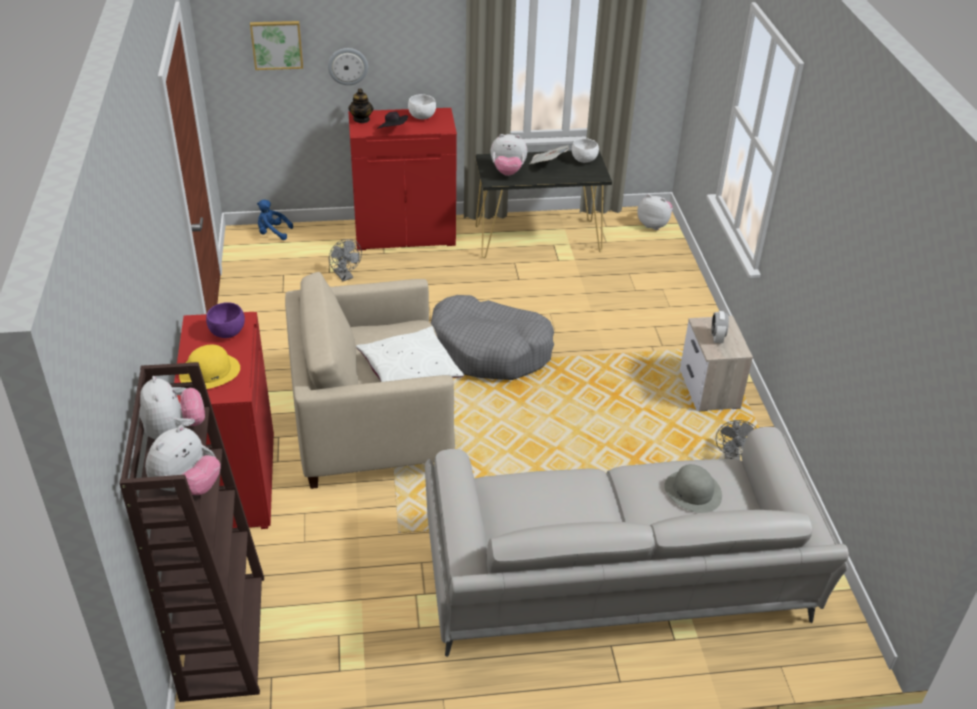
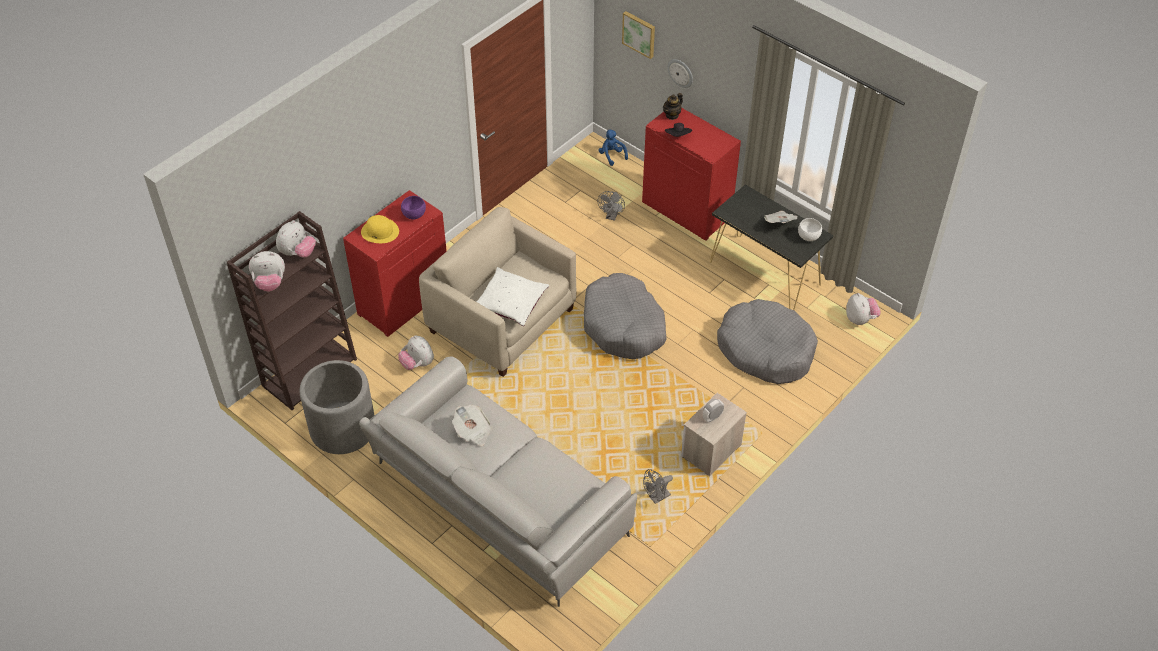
camera: 50 degrees right, 10 degrees up
white bowl [408,94,436,119] -> none
plush toy [491,134,527,176] -> plush toy moved to [398,336,434,370]
grey hat [664,464,722,513] -> none
none -> grey planter [299,360,375,454]
none -> newspaper [452,405,492,446]
none -> grey dog bed [717,299,818,384]

